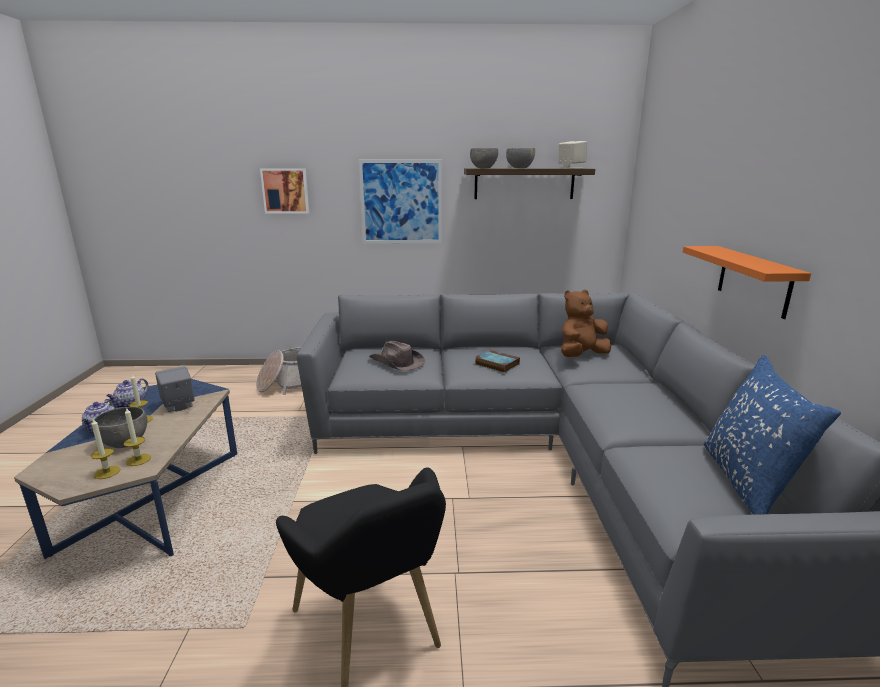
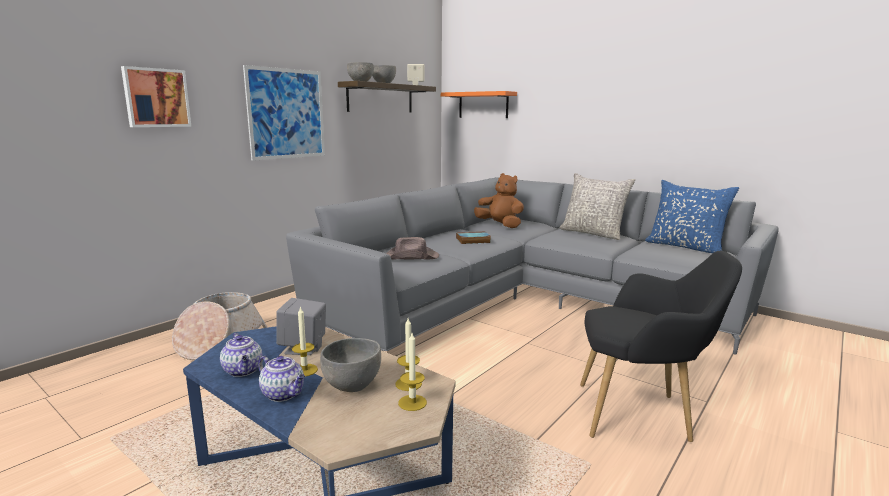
camera: 50 degrees left, 5 degrees down
brown plush toy [561,290,611,357] -> brown plush toy turned 120 degrees clockwise [474,173,524,228]
orange shelf [683,246,811,319] -> orange shelf moved to [441,91,517,118]
none -> grey pillow [560,173,635,240]

